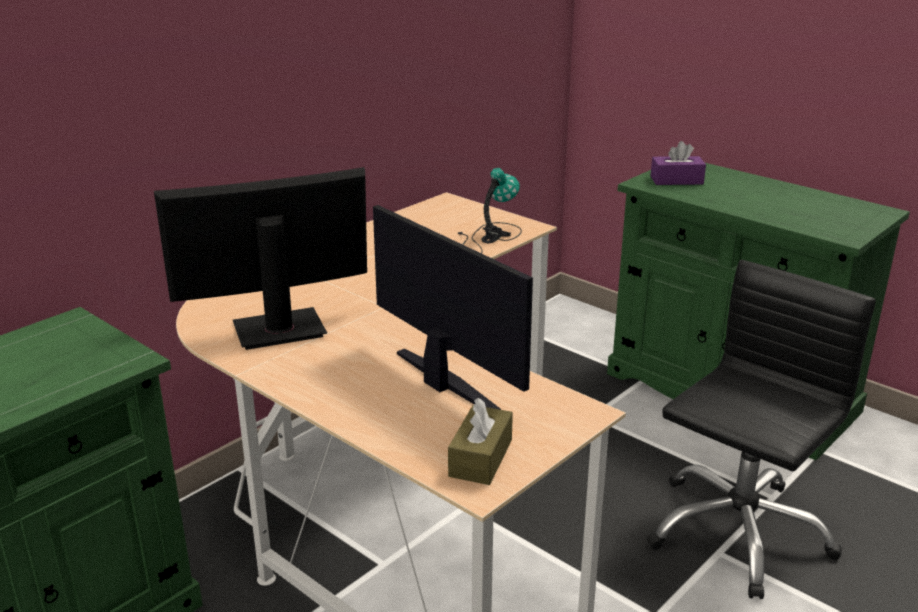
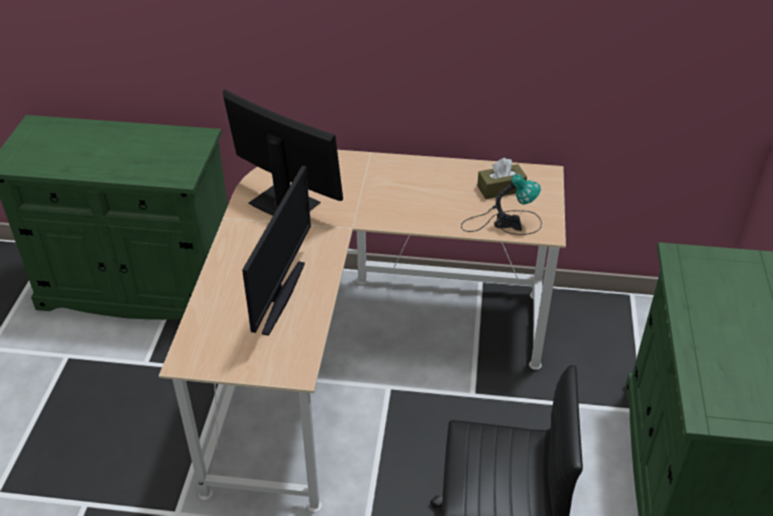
camera: 55 degrees right, 15 degrees up
brown tissue box [448,398,513,485] -> brown tissue box moved to [477,158,527,199]
purple tissue box [650,141,706,185] -> none

